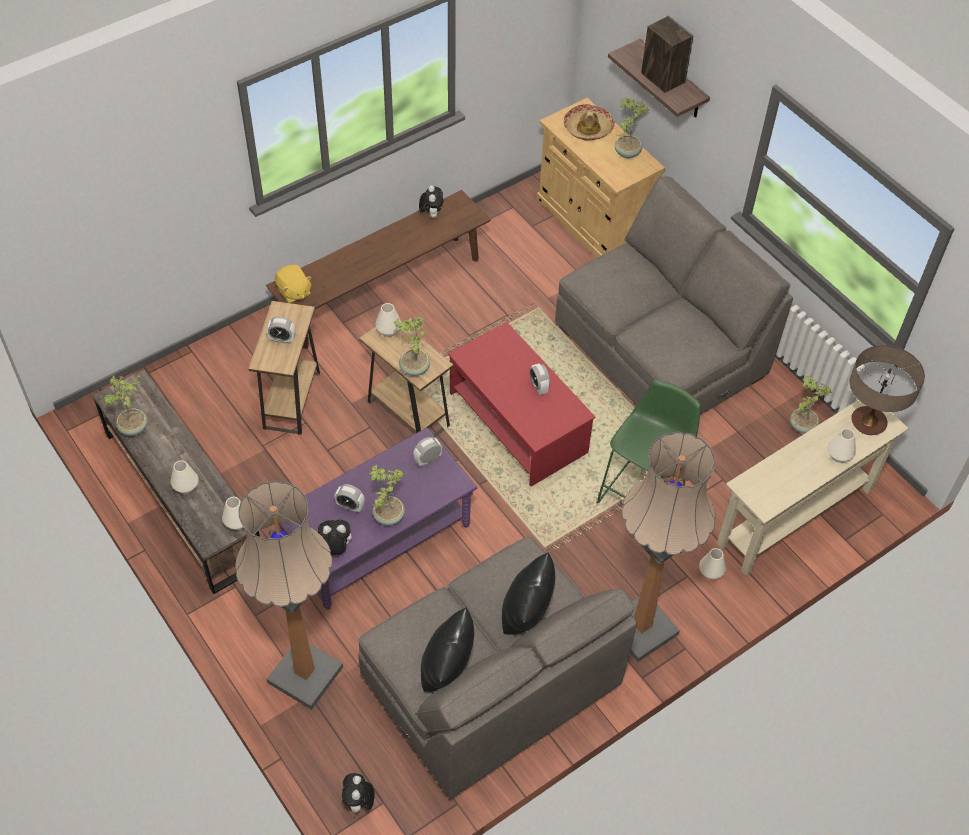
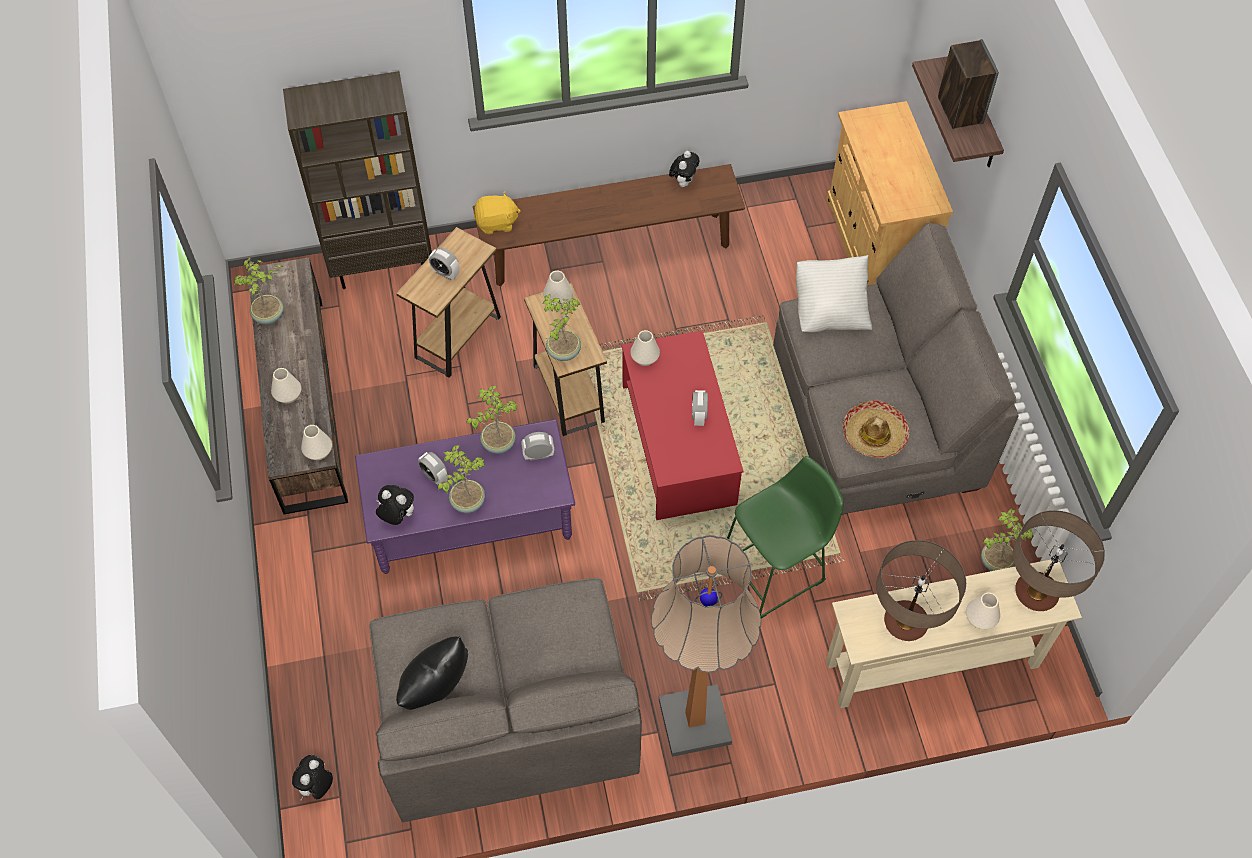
camera: 25 degrees right, 5 degrees up
floor lamp [235,481,343,710] -> none
yellow plush toy [275,265,312,303] -> yellow plush toy turned 90 degrees counterclockwise [474,191,521,234]
black pillow [502,552,555,634] -> none
hat [564,104,615,141] -> hat moved to [843,400,909,458]
potted plant [615,98,649,158] -> potted plant moved to [467,385,517,454]
white vase [699,548,726,579] -> white vase moved to [630,330,660,366]
none -> brown bookcase [283,71,432,289]
none -> white pillow [796,255,872,332]
none -> table lamp [876,540,966,641]

